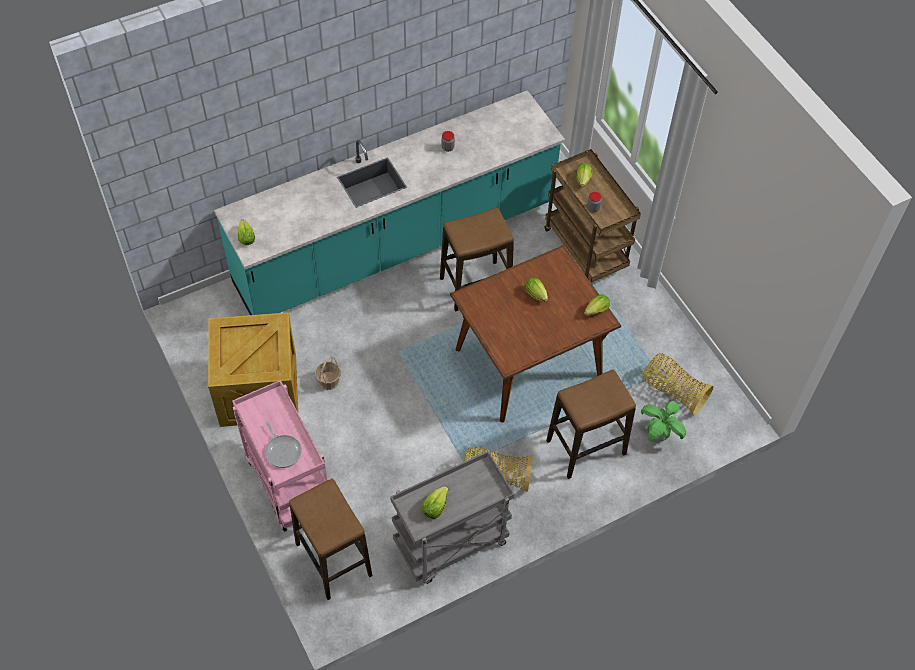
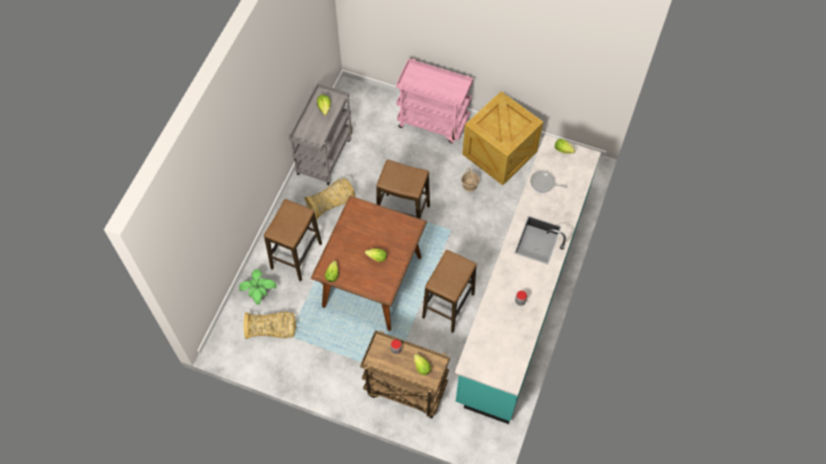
camera: 140 degrees right, 5 degrees up
frying pan [265,422,302,468] -> frying pan moved to [530,171,568,193]
stool [289,479,372,600] -> stool moved to [376,160,430,219]

